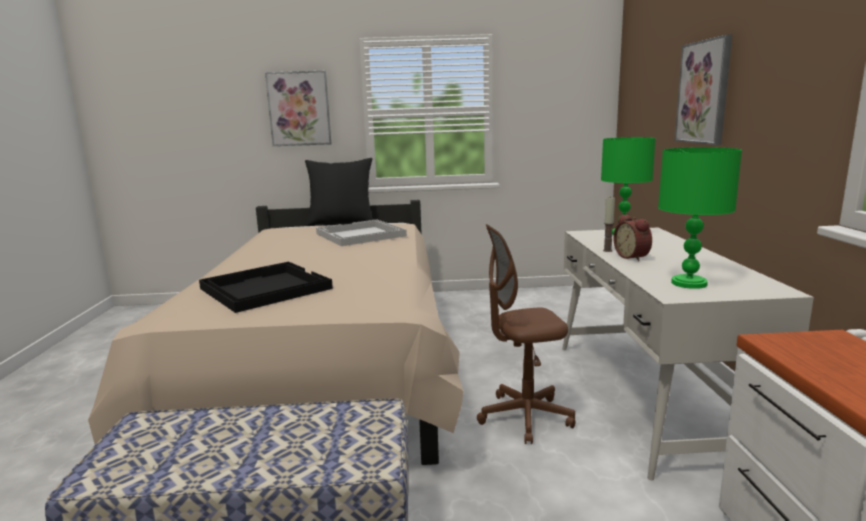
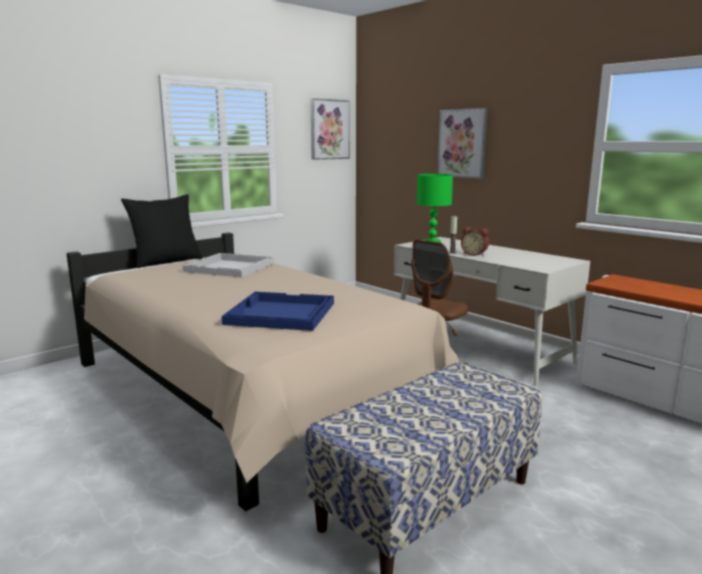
camera: 40 degrees left, 0 degrees up
black tray [199,262,333,313] -> blue tray [222,292,334,331]
picture [265,70,331,146] -> picture moved to [310,98,350,160]
green table lamp [658,147,742,289] -> none

